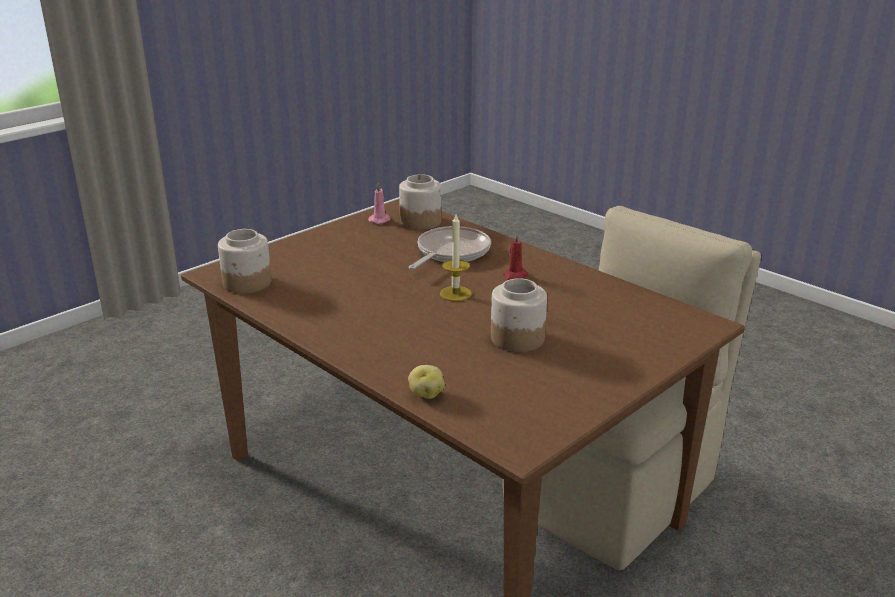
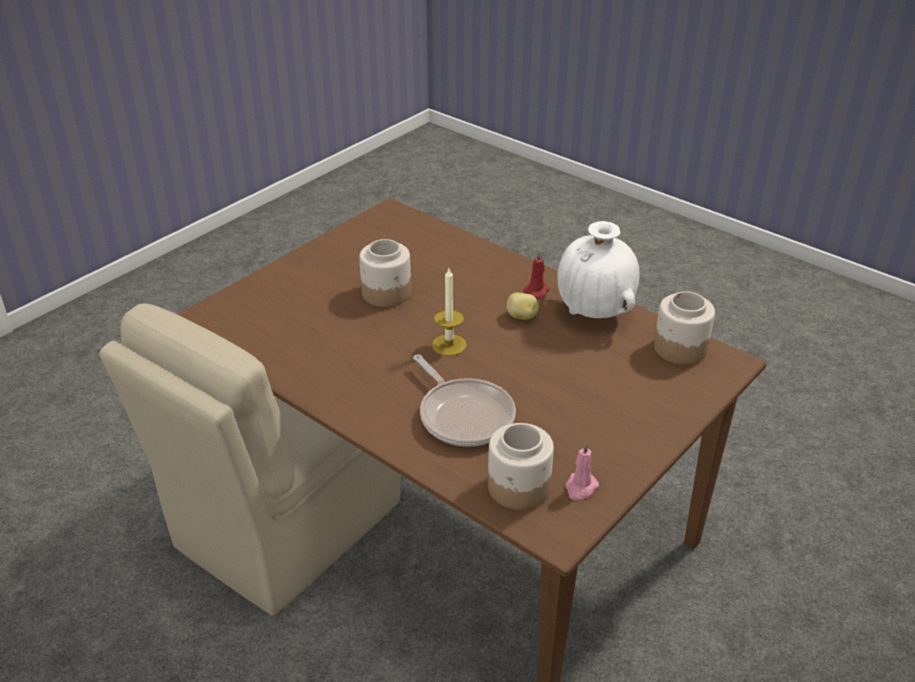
camera: 175 degrees right, 10 degrees up
potato [408,365,445,399] -> potato moved to [507,292,539,320]
frying pan [409,226,491,269] -> frying pan turned 60 degrees counterclockwise [413,354,516,447]
red candle [503,233,528,280] -> red candle moved to [523,252,549,298]
none -> white vase [557,221,640,318]

